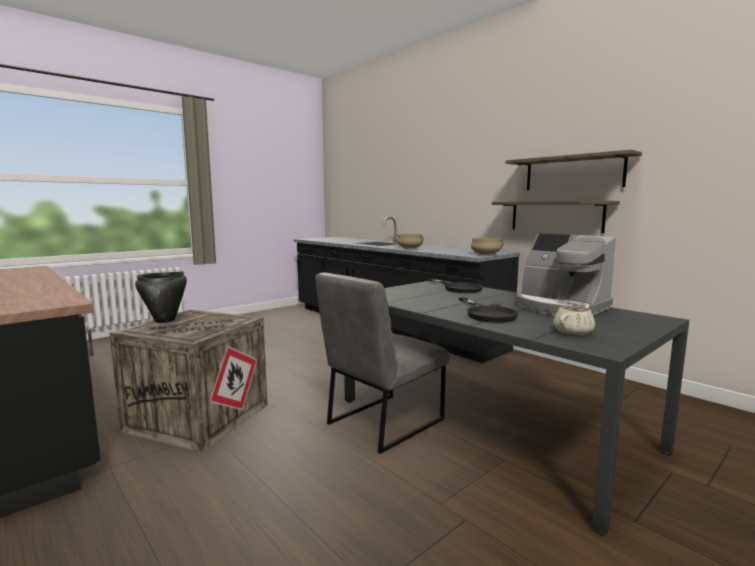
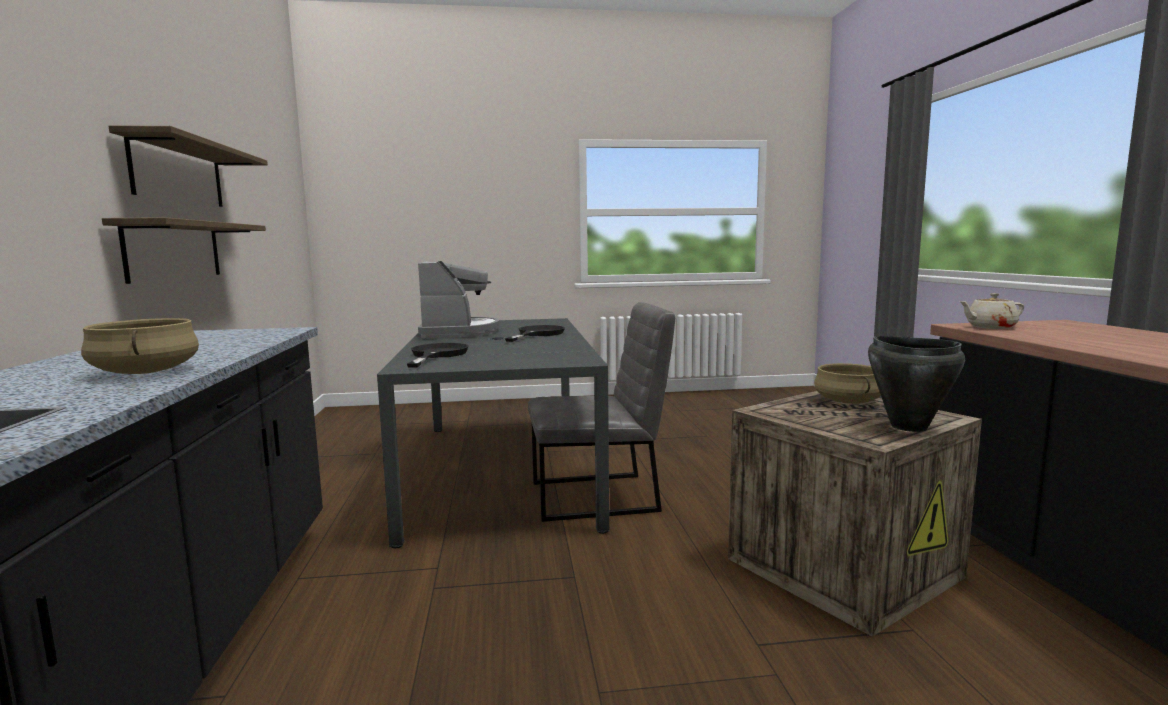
camera: 145 degrees left, 0 degrees up
beige cooking pot [471,238,503,254] -> beige cooking pot moved to [814,363,881,404]
beige teapot [553,302,595,335] -> beige teapot moved to [959,293,1024,329]

